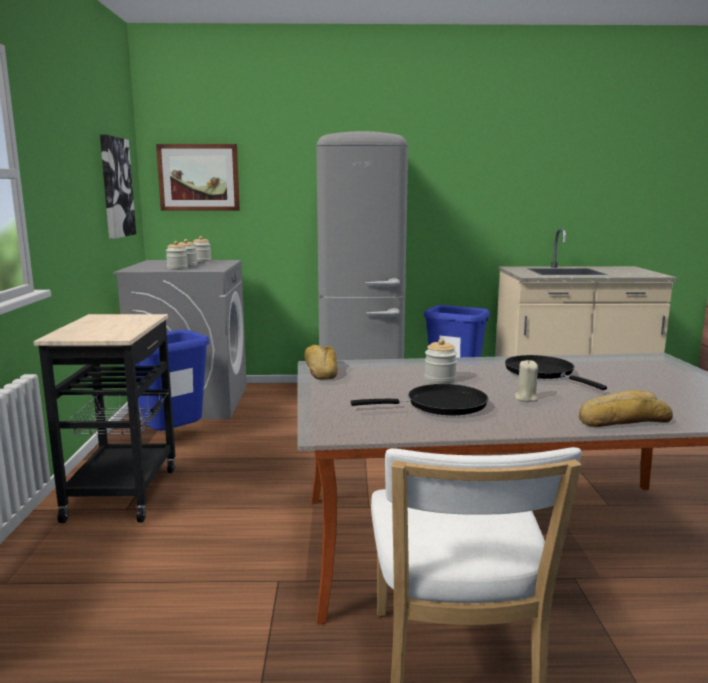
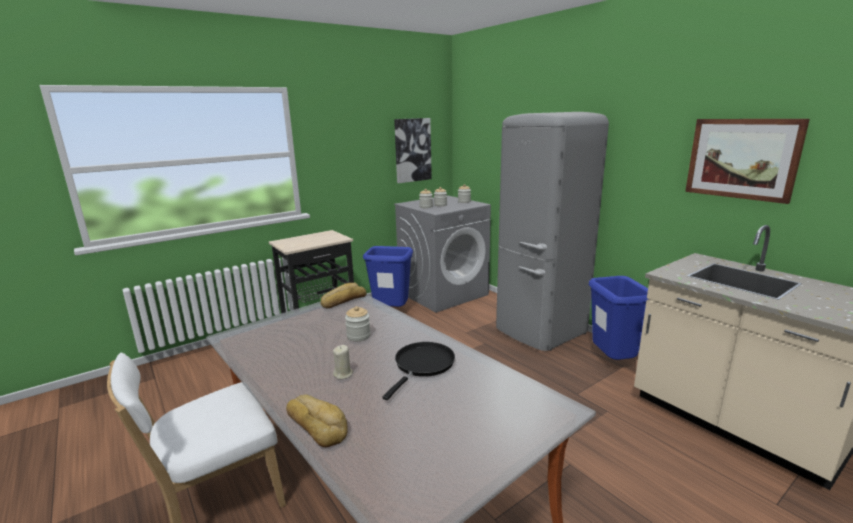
camera: 55 degrees right, 5 degrees up
picture [156,144,240,211] -> picture moved to [685,119,810,204]
black frying pan [351,384,488,415] -> none

